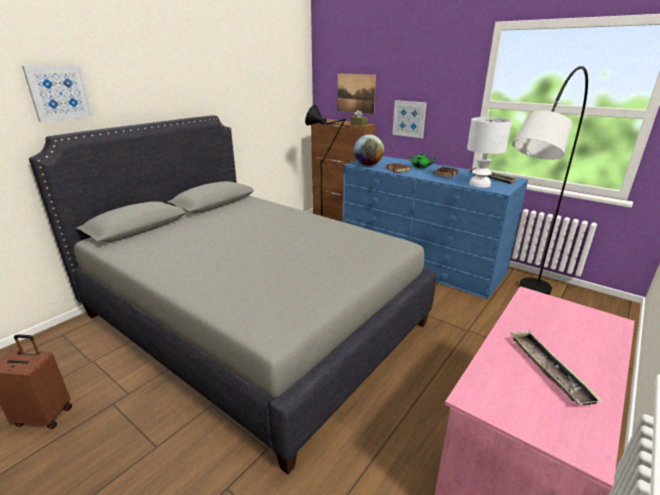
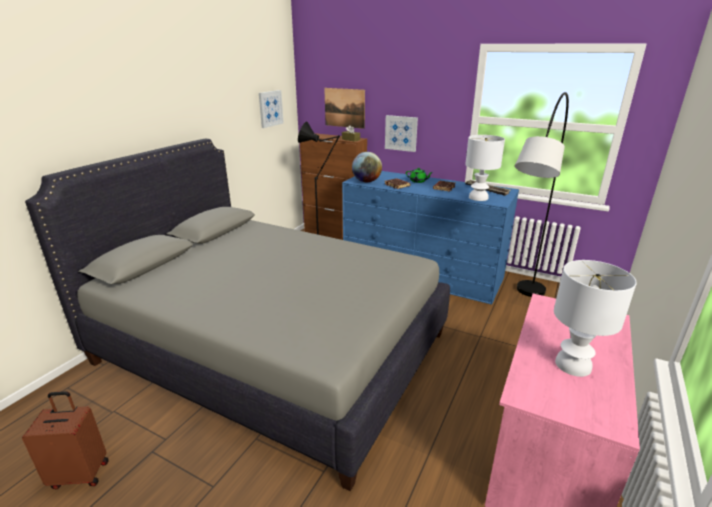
camera: 10 degrees left, 0 degrees up
picture [22,65,94,122] -> picture moved to [259,90,284,128]
tray [511,331,603,405] -> white table lamp [554,260,637,377]

